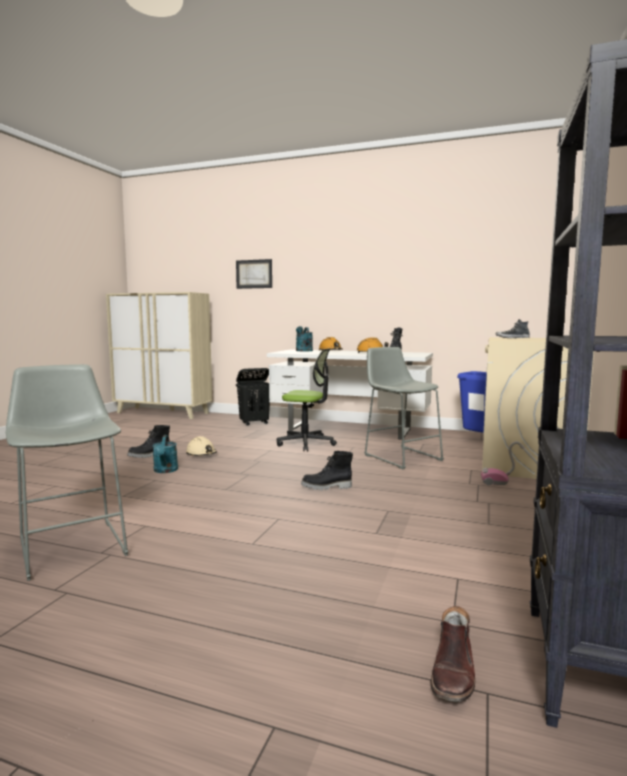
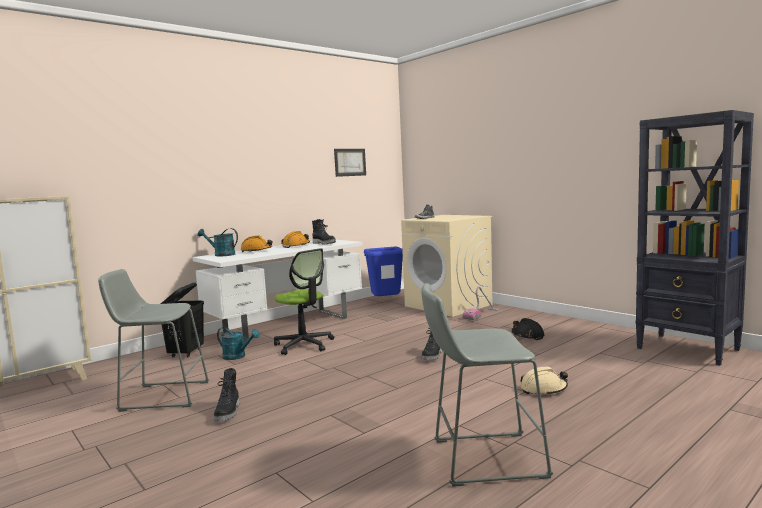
camera: 60 degrees left, 0 degrees up
turquoise watering can [153,435,178,473] -> turquoise watering can moved to [217,327,260,360]
beige hard hat [186,436,217,456] -> beige hard hat moved to [521,366,568,396]
picture [236,259,272,289] -> picture moved to [334,149,366,177]
office chair [277,348,337,451] -> office chair turned 90 degrees clockwise [274,248,334,355]
grey stool [364,347,444,470] -> grey stool moved to [98,269,210,412]
brown boot [431,606,475,702] -> none
none -> black hard hat [512,318,545,340]

